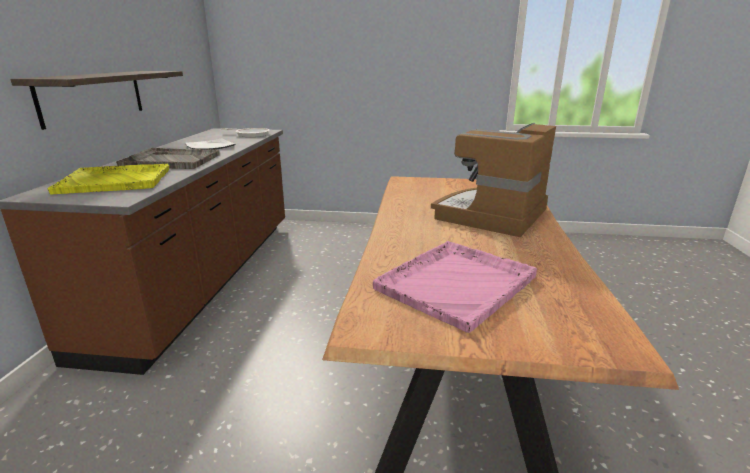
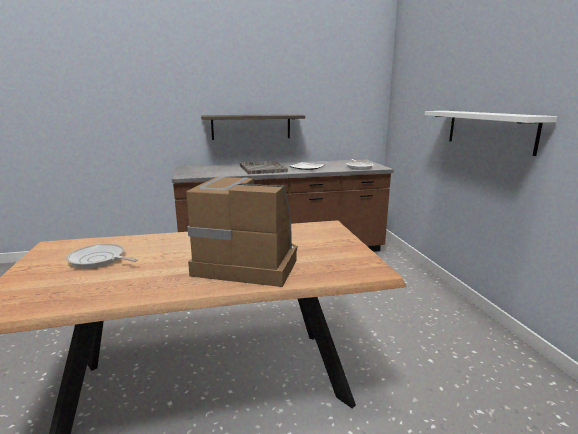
camera: 70 degrees right, 5 degrees down
yellow tray [48,164,169,194] -> none
pink tray [373,241,537,333] -> frying pan [66,243,138,268]
none -> white shelf [425,111,557,156]

